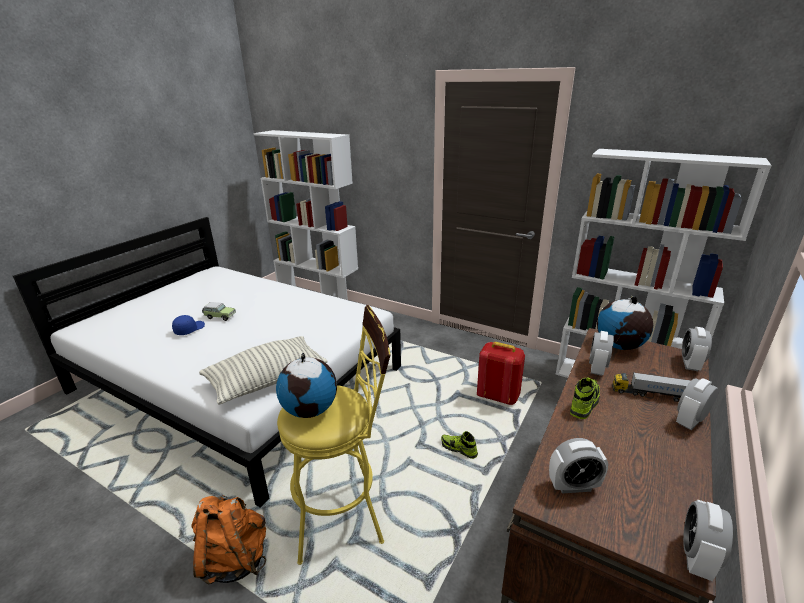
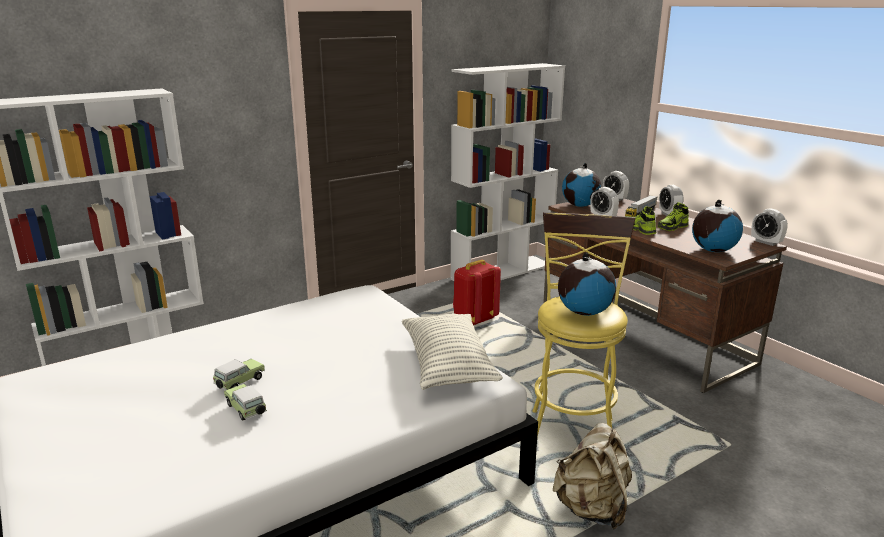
camera: 65 degrees left, 5 degrees down
blue cap [172,315,205,335] -> toy car [224,384,267,421]
orange backpack [191,495,266,584] -> beige backpack [553,423,632,529]
shoe [441,431,478,459] -> shoe moved to [658,202,689,231]
alarm clock [549,438,608,494] -> globe [692,200,743,252]

